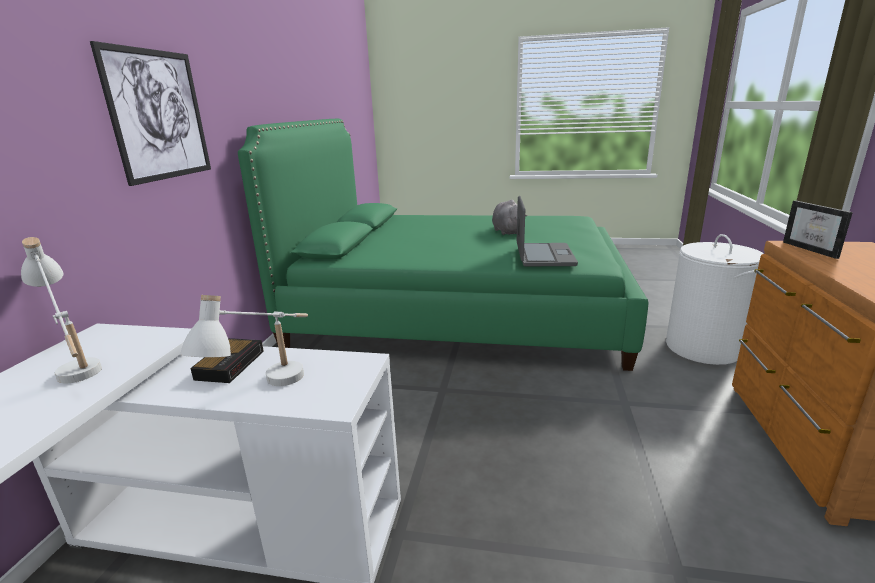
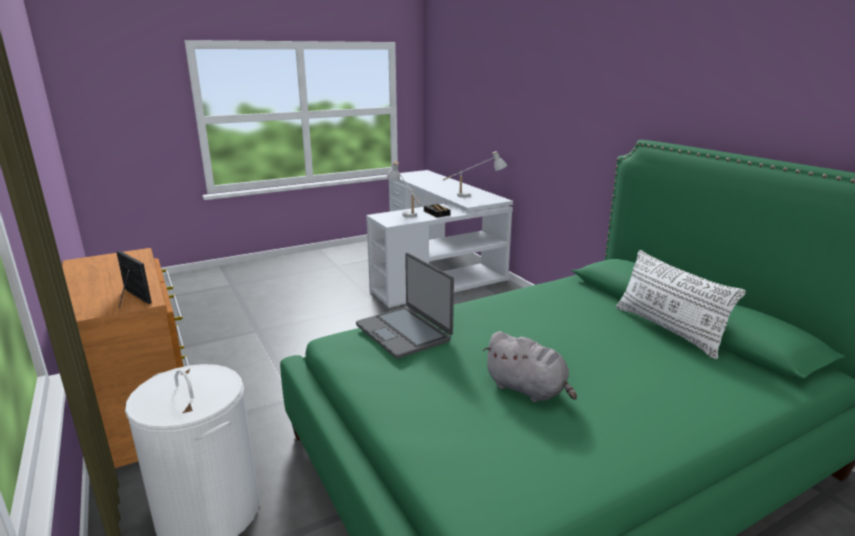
camera: 140 degrees right, 0 degrees up
picture [90,41,211,186] -> none
none -> white pillow [616,250,746,359]

